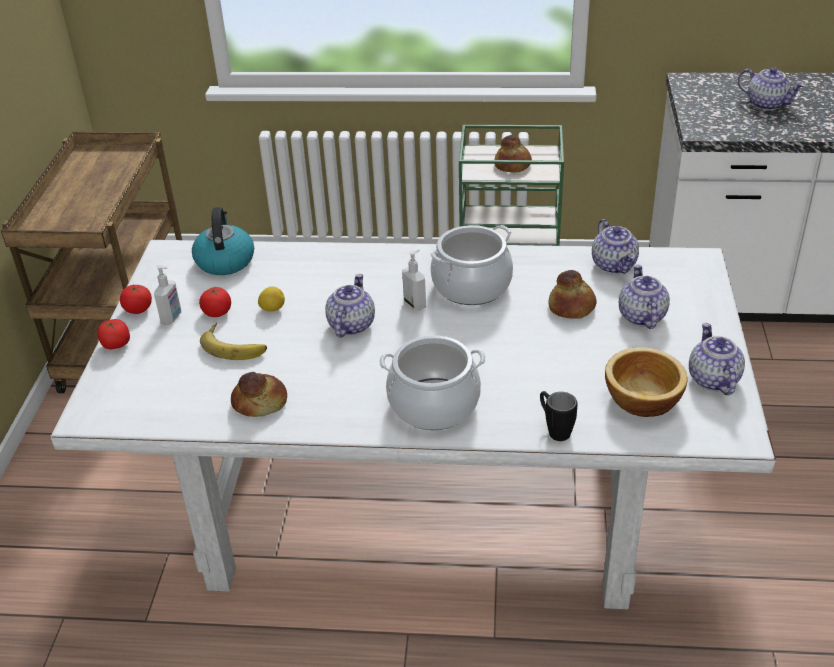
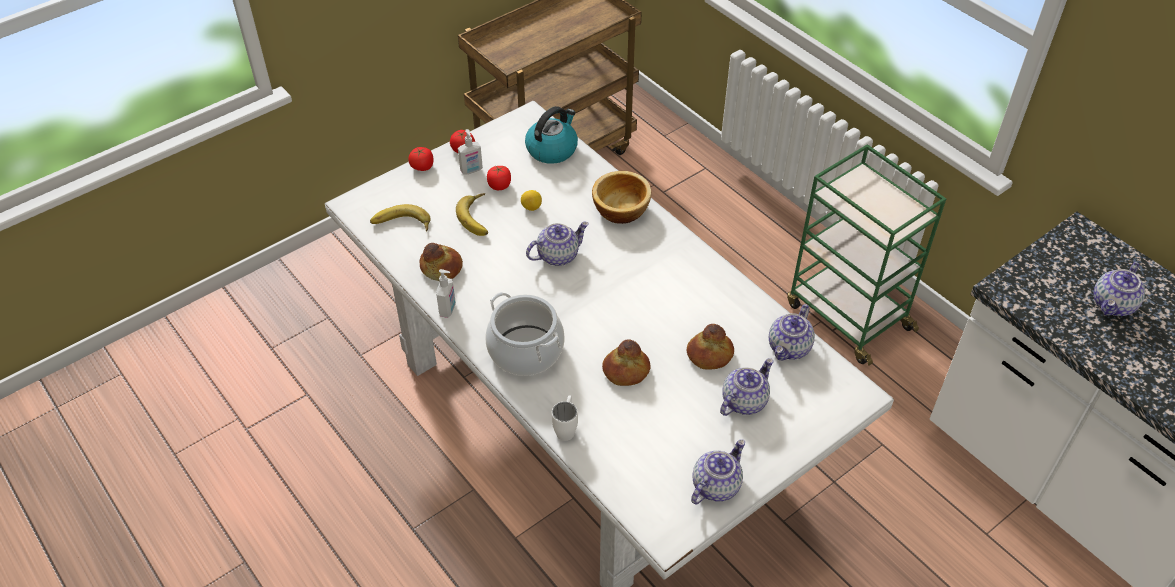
camera: 45 degrees right, 10 degrees up
soap dispenser [402,249,426,311] -> soap dispenser moved to [436,269,456,318]
cooking pot [431,225,513,305] -> none
bread [494,135,532,172] -> bread moved to [602,339,650,386]
black mug [540,391,577,441] -> white mug [551,396,578,441]
bowl [605,347,688,417] -> bowl moved to [592,171,652,224]
teapot [738,67,805,110] -> teapot turned 45 degrees clockwise [1094,262,1145,316]
none -> banana [370,204,430,232]

